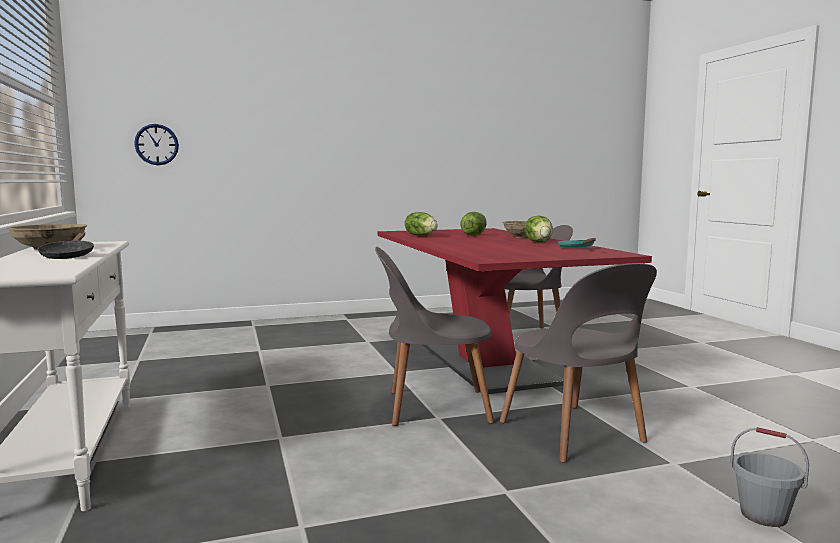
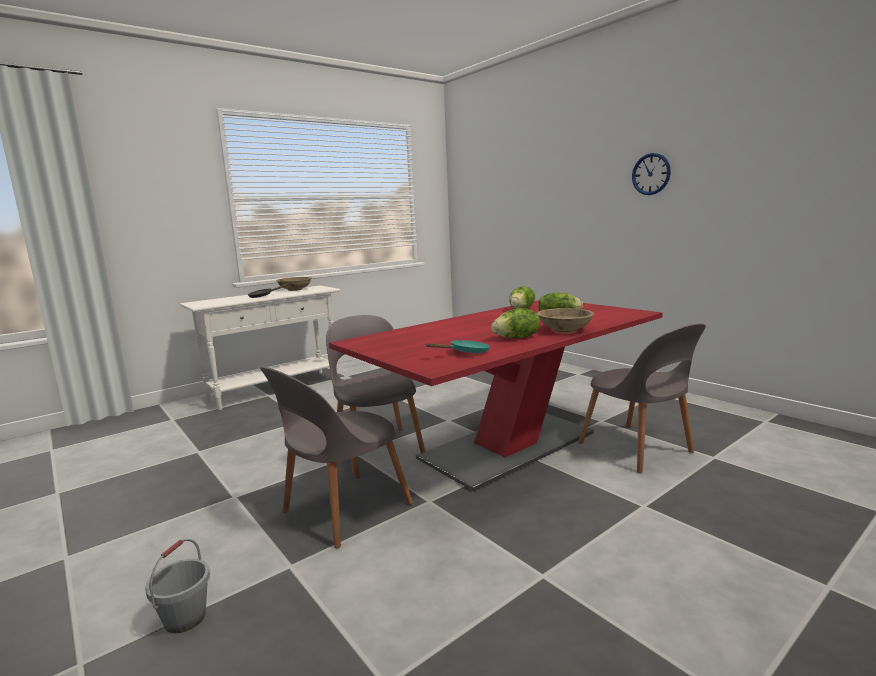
camera: 70 degrees right, 5 degrees up
wall clock [134,124,179,165] -> wall clock moved to [632,153,671,195]

